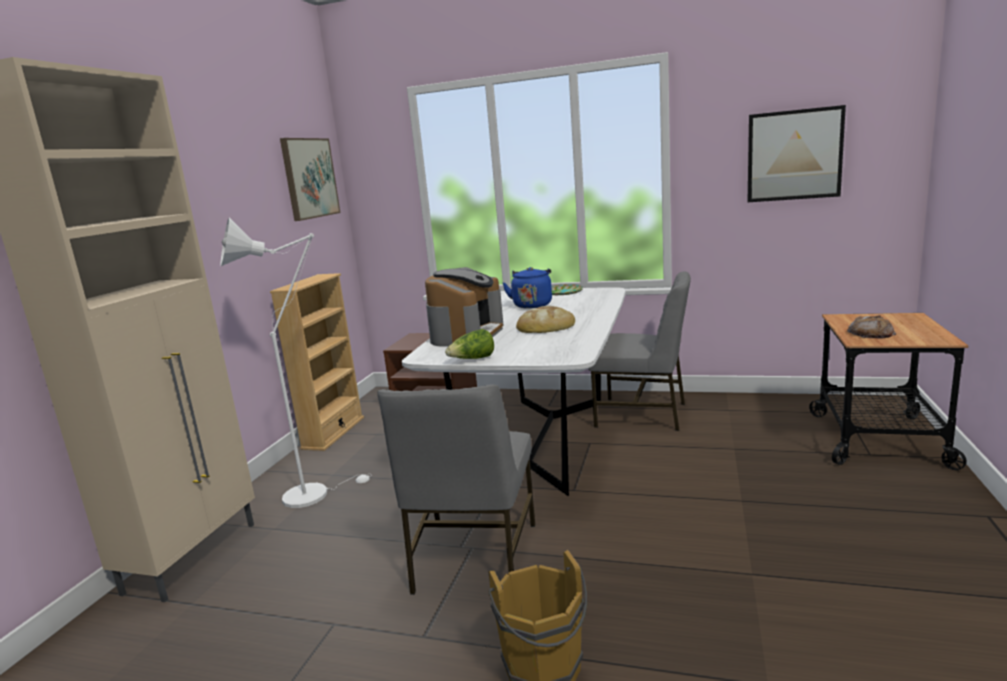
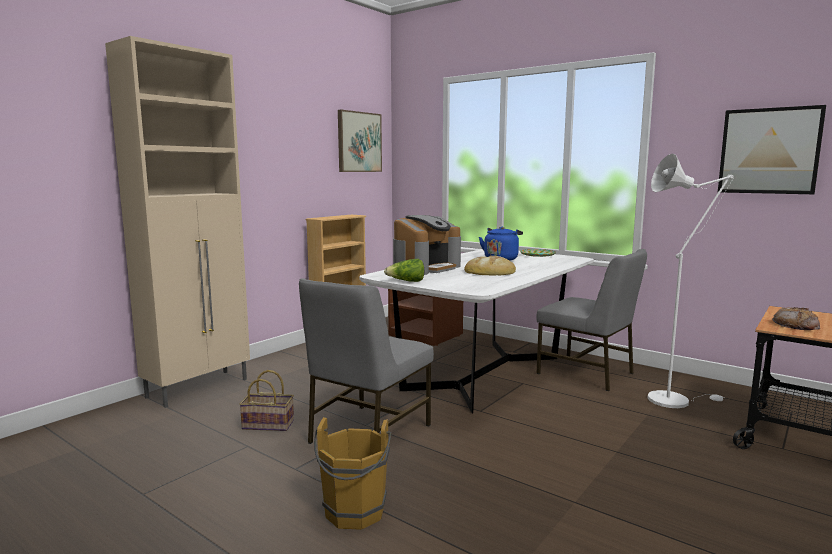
camera: 20 degrees right, 5 degrees down
white floor lamp [220,218,370,508] -> white floor lamp moved to [648,153,734,408]
none -> basket [239,370,294,431]

